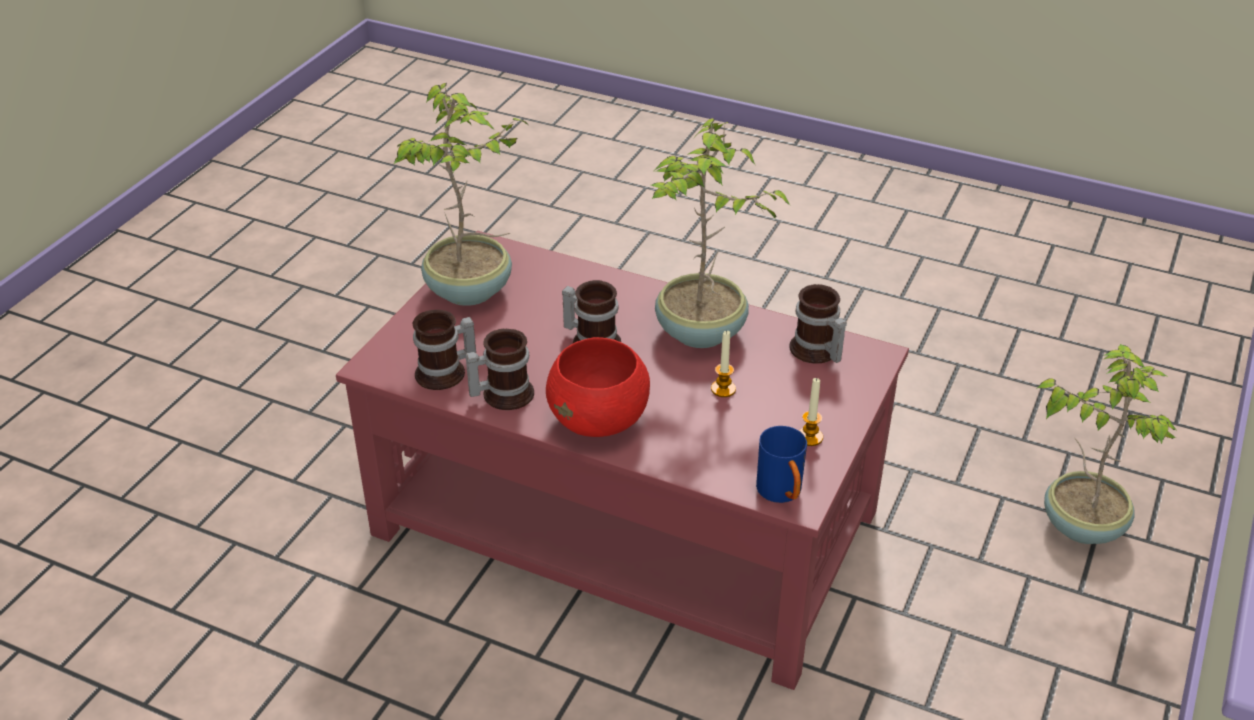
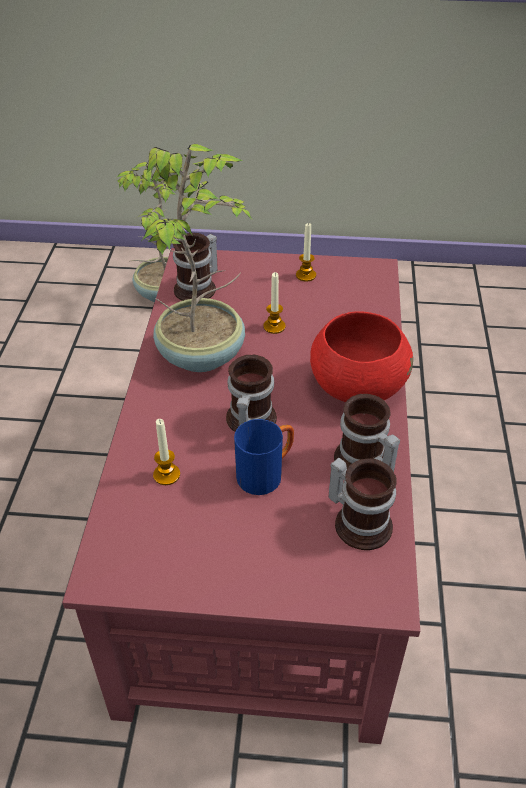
camera: 110 degrees left, 5 degrees up
potted plant [394,83,528,306] -> none
blue mug [756,426,807,503] -> blue mug moved to [234,419,294,495]
none -> candle [153,419,180,485]

